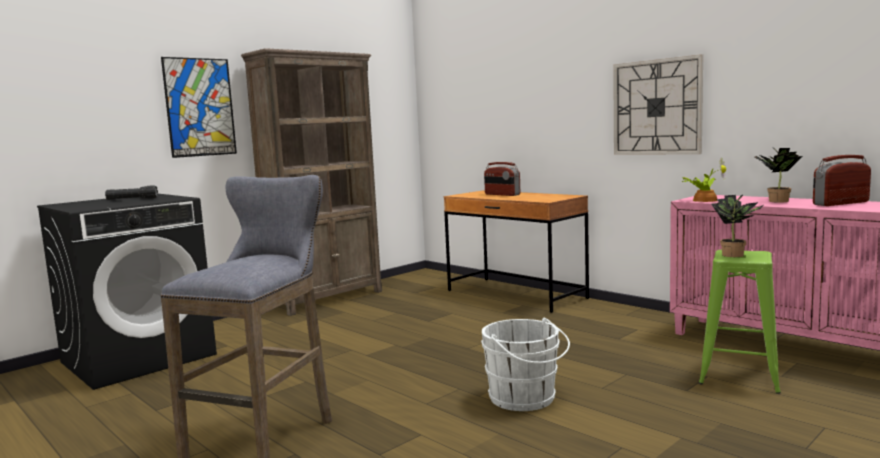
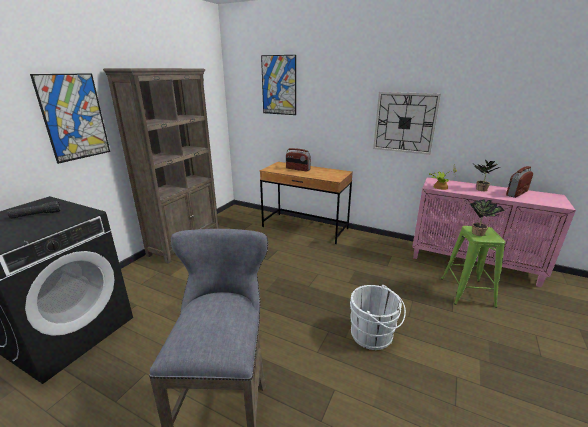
camera: 20 degrees left, 15 degrees up
none -> picture [261,55,296,115]

